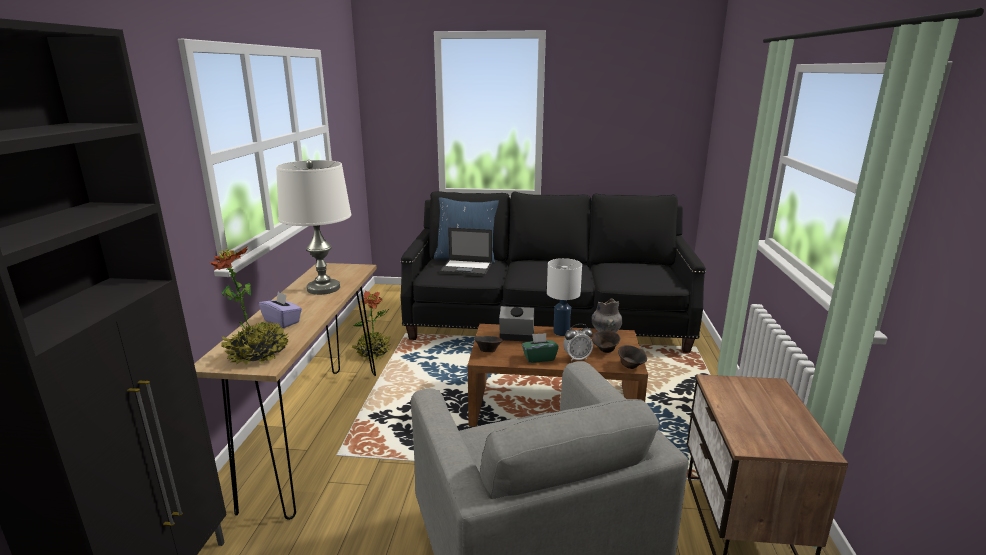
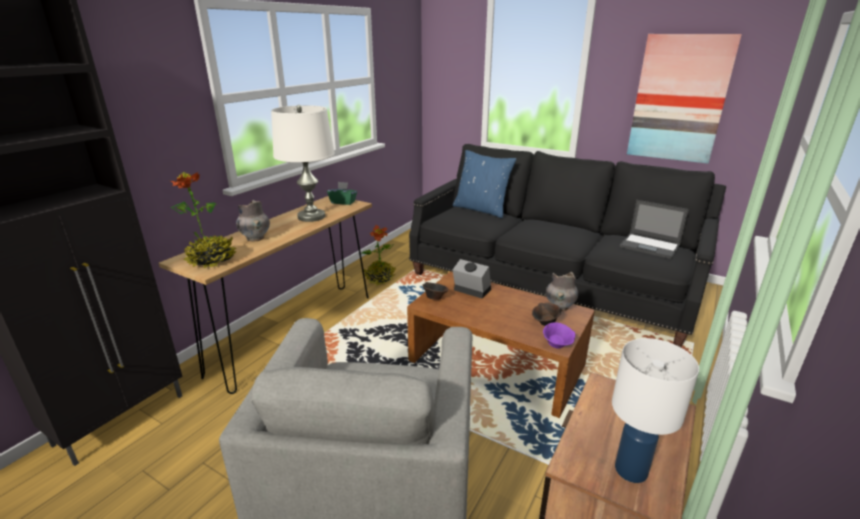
camera: 25 degrees right, 5 degrees up
purple tissue box [259,291,302,328] -> grey vase [236,200,270,241]
laptop [440,227,492,276] -> laptop moved to [620,200,689,259]
green tissue box [522,333,559,363] -> green tissue box moved to [327,182,357,205]
white table lamp [547,258,582,336] -> white table lamp moved to [612,338,699,483]
alarm clock [563,324,593,362] -> none
brown bowl [618,345,647,369] -> purple bowl [543,322,575,348]
none -> picture [627,34,742,164]

